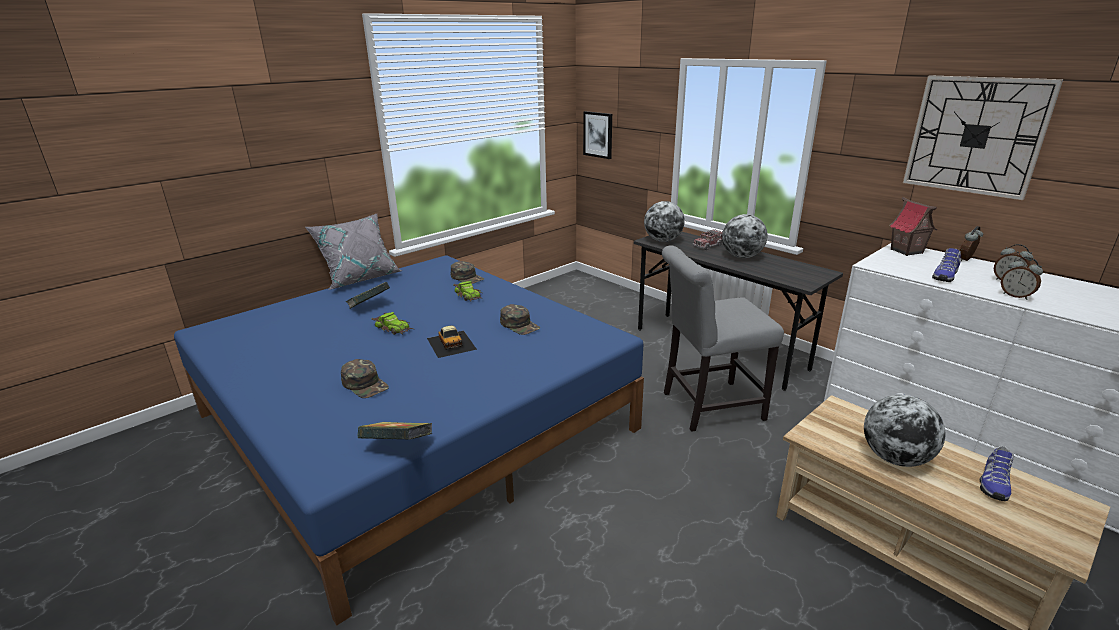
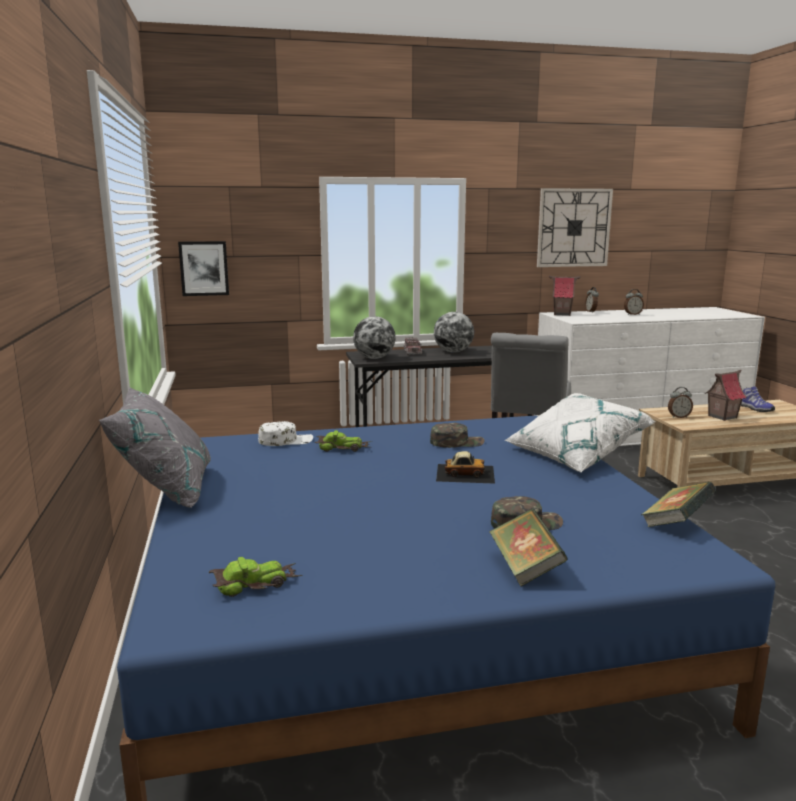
camera: 60 degrees left, 10 degrees down
book [346,282,390,309] -> book moved to [489,509,568,586]
toy car [372,312,413,335] -> toy car moved to [209,557,303,597]
green cap [450,261,484,284] -> white cap [258,421,313,446]
globe [864,395,945,467] -> toy house [705,370,747,421]
shoe [932,248,961,282] -> none
alarm clock [1001,257,1043,300] -> alarm clock moved to [668,387,693,418]
none -> white pillow [504,393,655,472]

